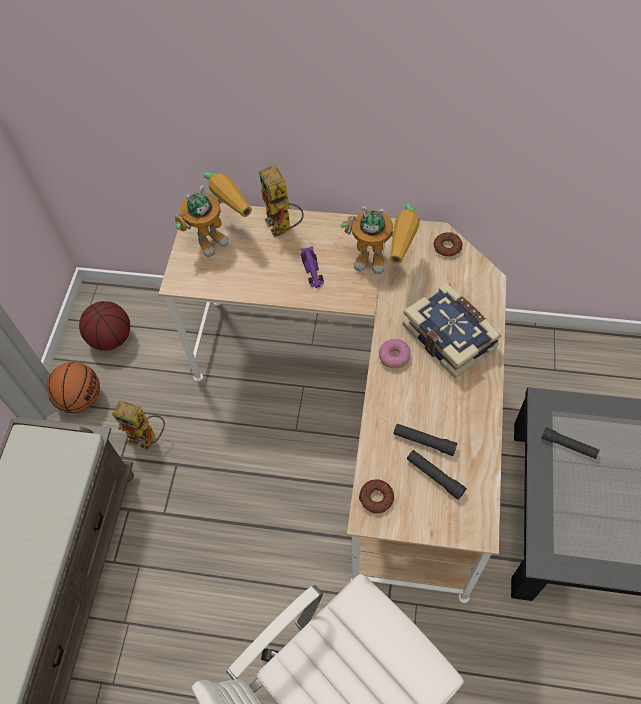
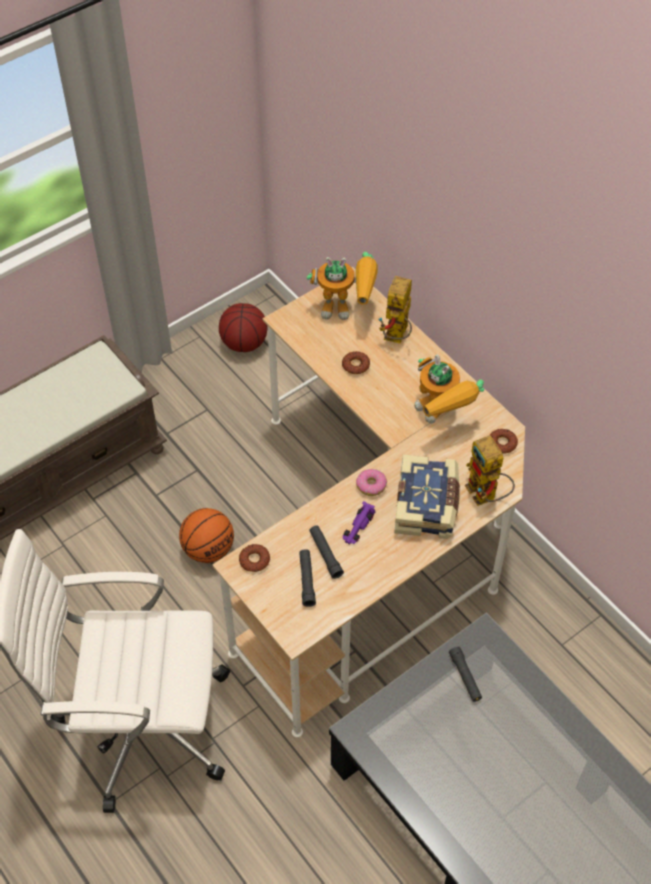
camera: 40 degrees right, 5 degrees down
basketball [46,362,100,413] -> basketball moved to [179,508,234,563]
toy robot [112,400,165,450] -> toy robot moved to [465,435,515,506]
purple toy car [301,246,324,288] -> purple toy car moved to [343,501,375,545]
none -> donut [342,351,370,374]

